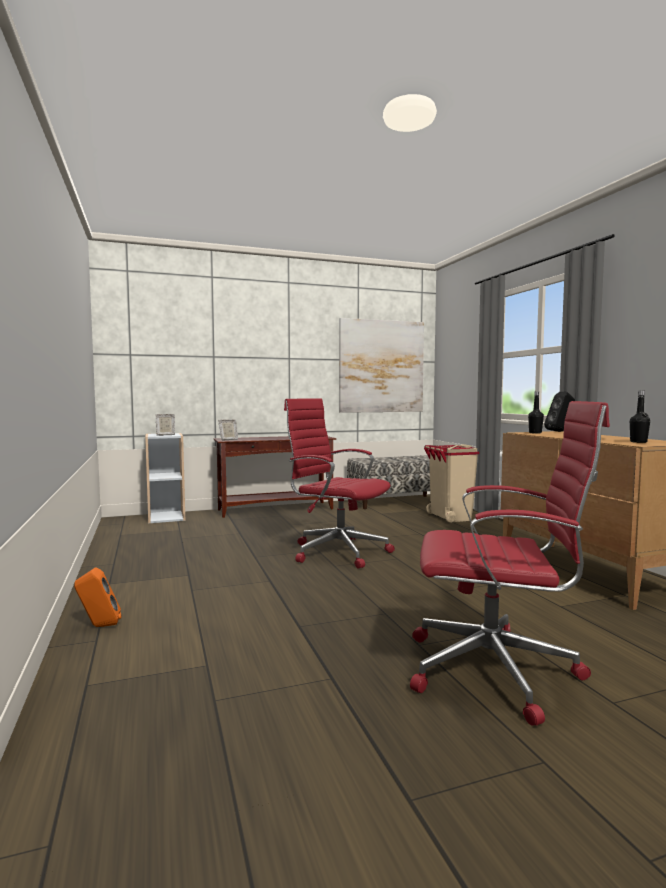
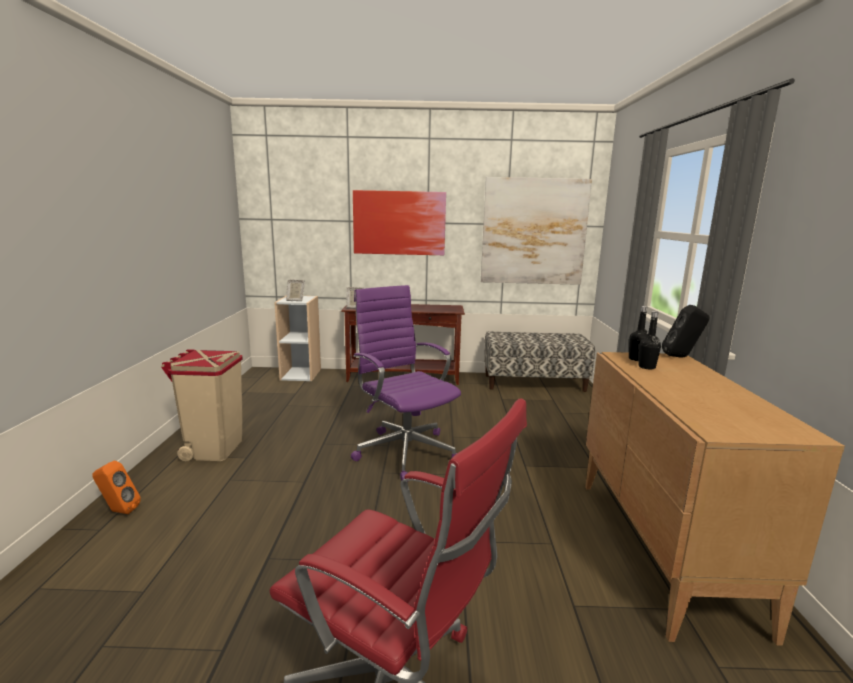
camera: 20 degrees right, 10 degrees up
red office chair [284,398,395,569] -> purple office chair [351,285,461,482]
beige trash can [424,444,479,523] -> beige trash can moved to [161,349,243,461]
black bottle [630,390,650,443] -> black bottle moved to [638,311,661,369]
none -> picture [353,190,446,255]

